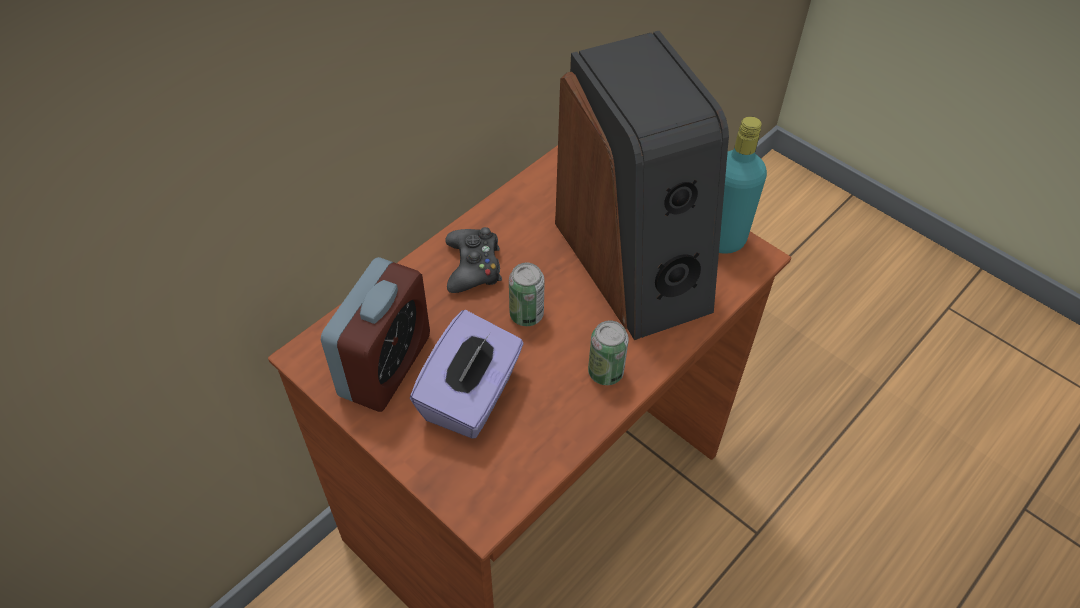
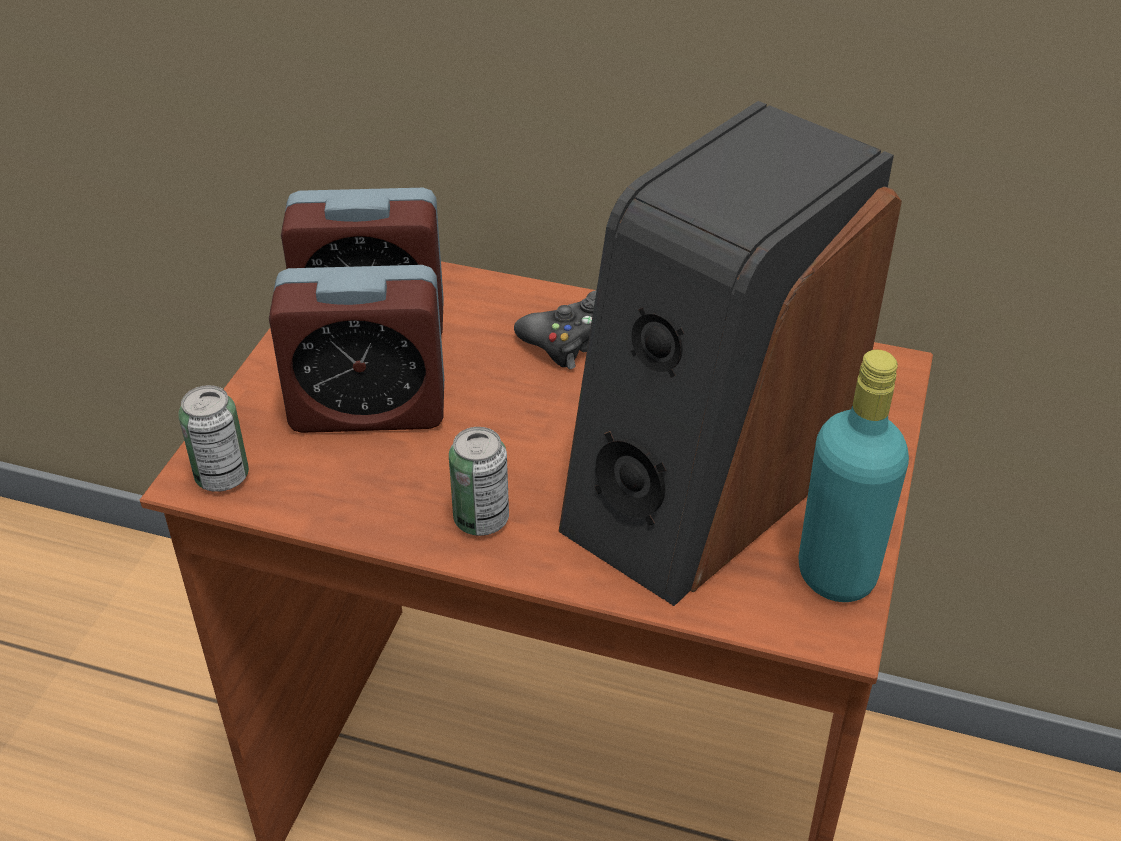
camera: 65 degrees right, 10 degrees down
purple tissue box [410,310,524,439] -> alarm clock [269,265,444,433]
can [509,263,545,326] -> can moved to [179,385,249,492]

